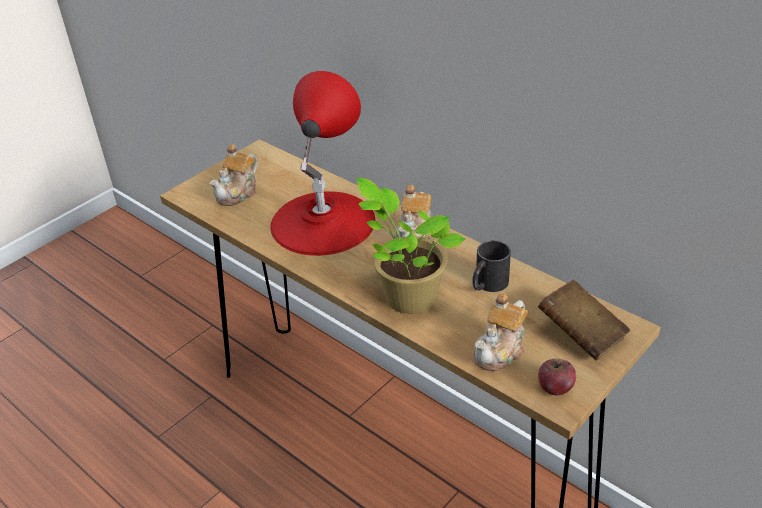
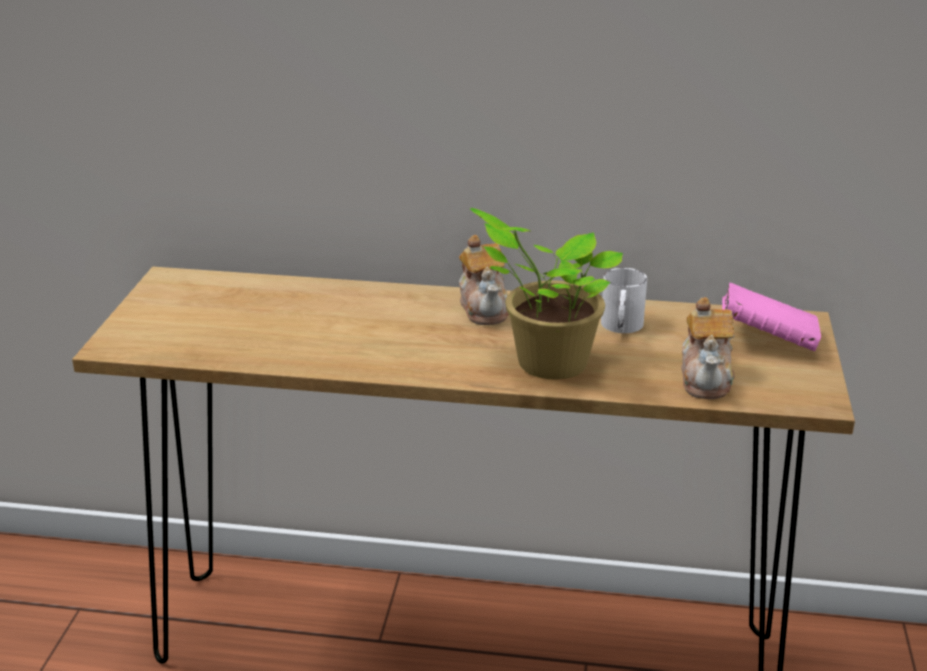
camera: 35 degrees left, 10 degrees down
teapot [210,144,258,206] -> none
red table lamp [270,71,375,256] -> none
black mug [472,240,511,292] -> white mug [601,268,647,333]
brown book [538,280,630,360] -> pink book [722,282,821,351]
apple [538,359,576,395] -> none

